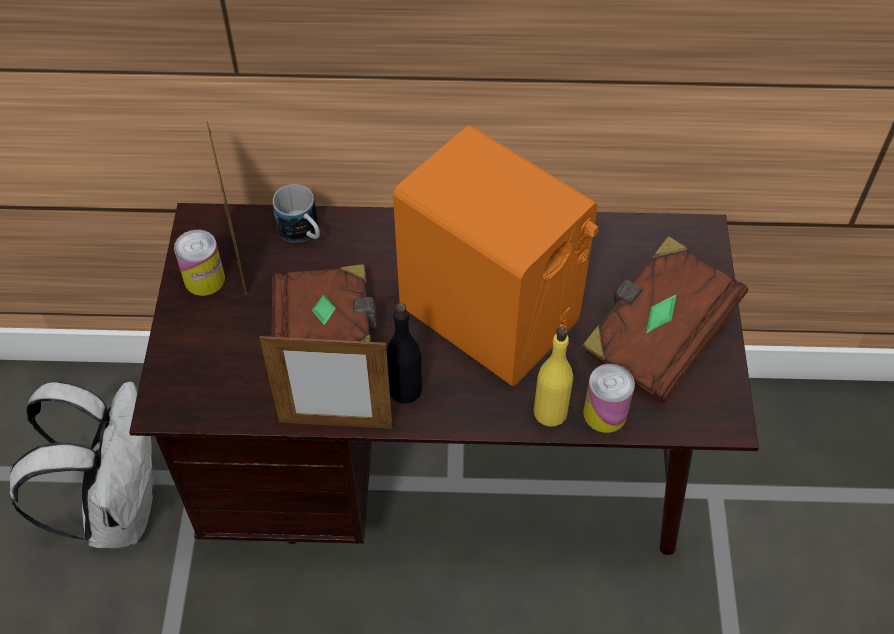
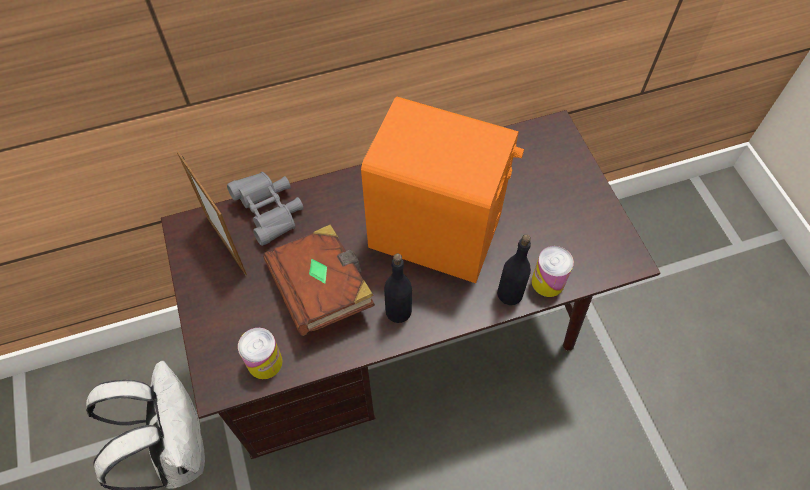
camera: 20 degrees left, 5 degrees up
can [174,230,225,296] -> can moved to [238,328,283,379]
picture frame [259,333,392,429] -> none
mug [272,184,320,243] -> grey binoculars [227,172,304,246]
yellow bottle [534,326,573,427] -> black bottle [497,234,531,305]
brown book [582,236,748,403] -> none

